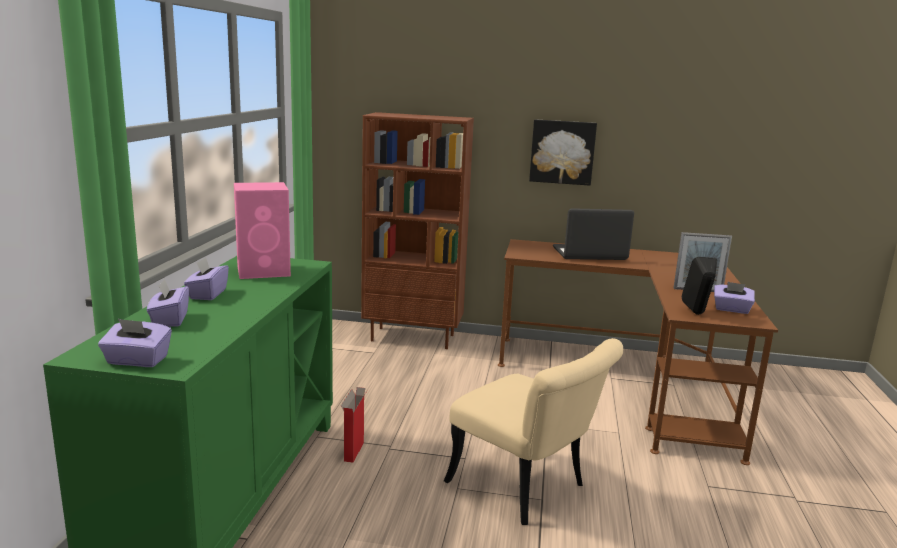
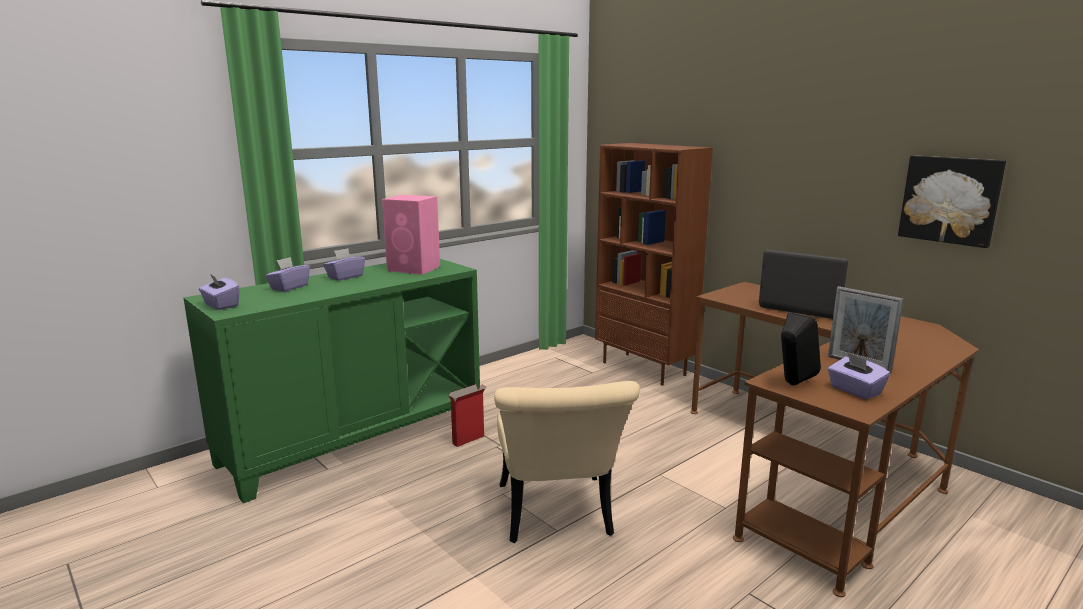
camera: 40 degrees right, 0 degrees up
picture [529,119,597,186] -> picture moved to [898,155,1006,248]

